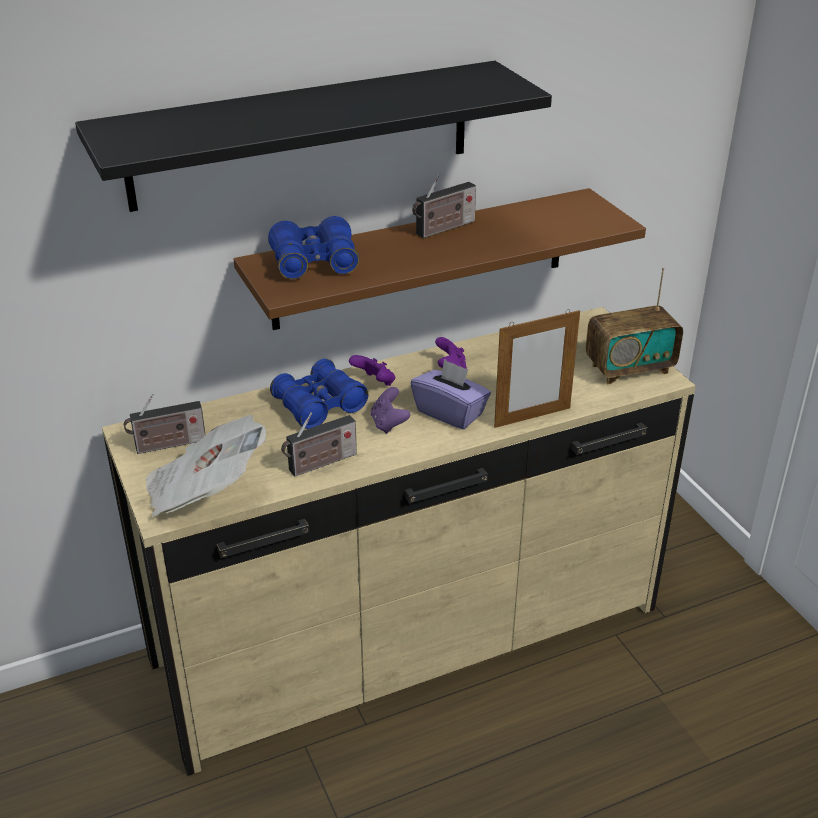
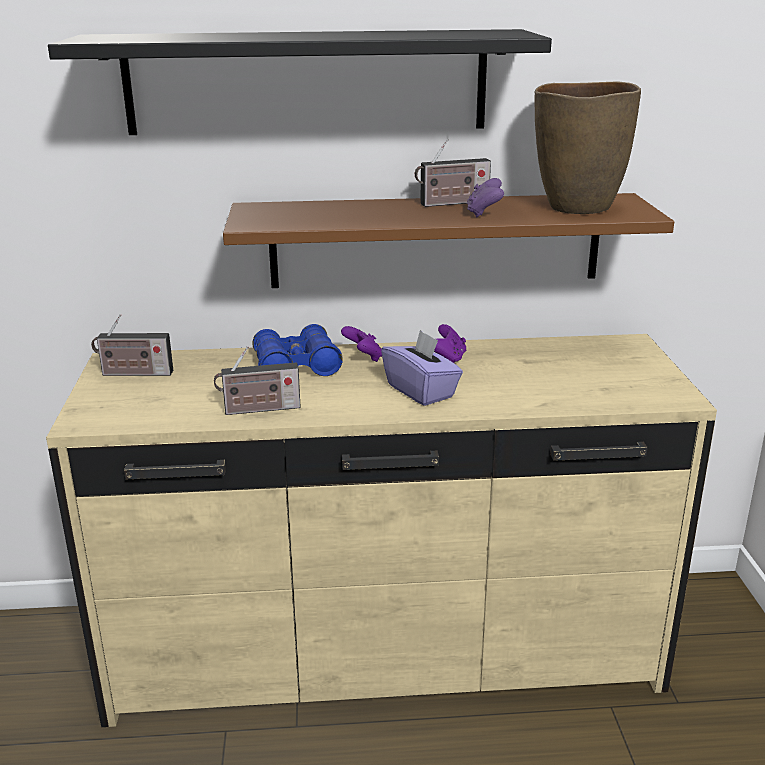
camera: 20 degrees right, 10 degrees down
newspaper [145,415,266,517] -> none
blue binoculars [268,216,359,279] -> none
purple game controller [371,387,410,434] -> purple game controller moved to [467,178,504,217]
picture frame [494,309,580,428] -> none
radio [586,267,683,385] -> none
none -> brown vase [534,82,641,214]

